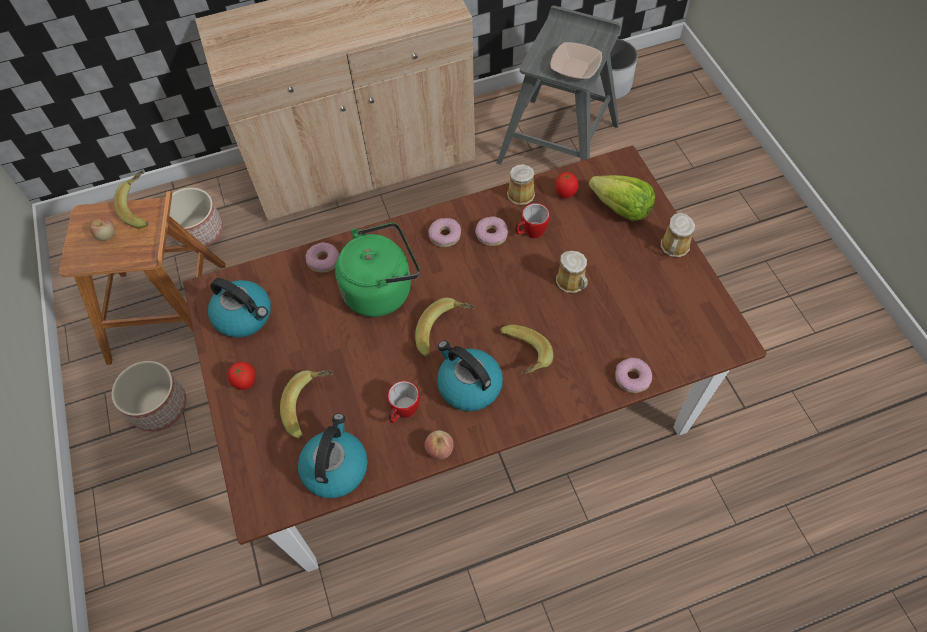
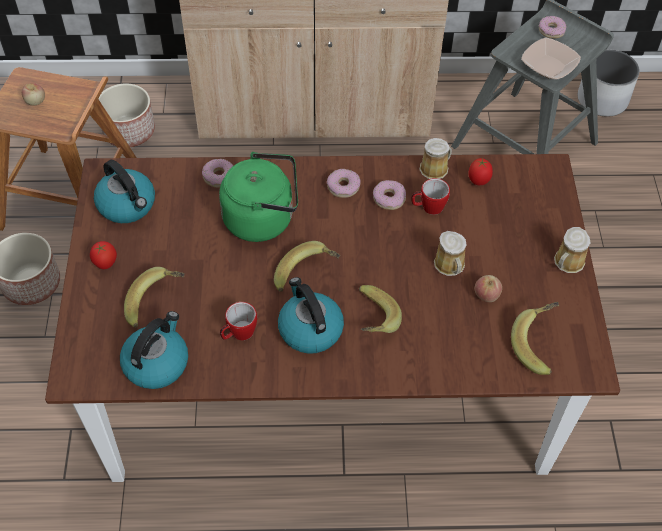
camera: 15 degrees right, 5 degrees down
banana [114,170,149,228] -> banana moved to [511,302,559,375]
apple [424,430,454,459] -> apple moved to [475,275,502,302]
lettuce [589,175,655,221] -> none
donut [615,358,652,393] -> donut moved to [539,16,566,39]

